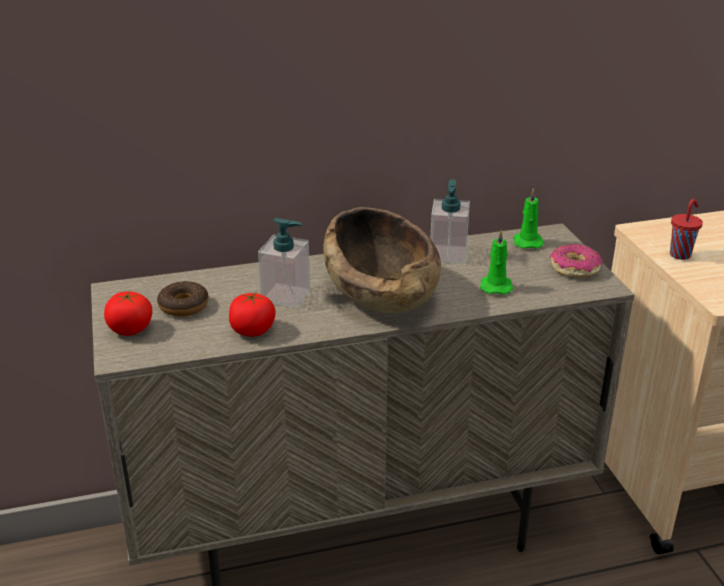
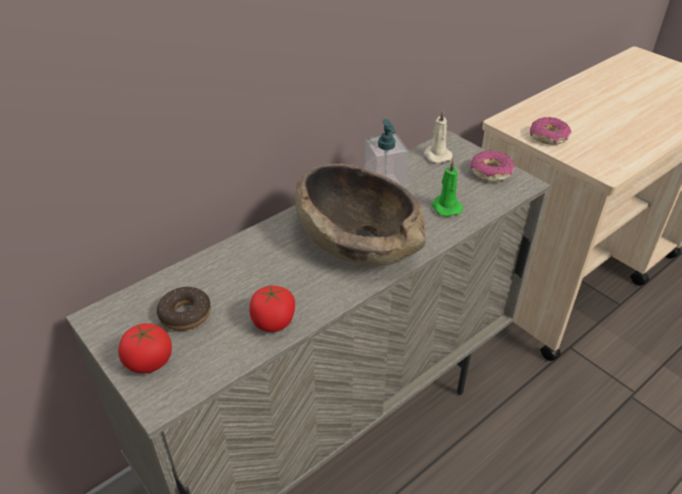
camera: 25 degrees left, 10 degrees up
soap dispenser [258,218,310,308] -> none
green candle [513,188,544,249] -> beige candle [424,110,452,163]
red cup [670,199,703,260] -> donut [530,117,572,145]

